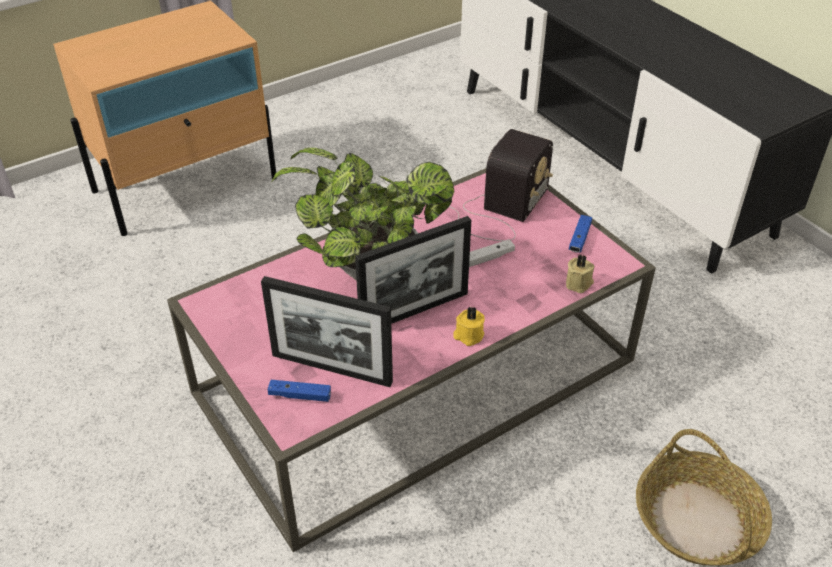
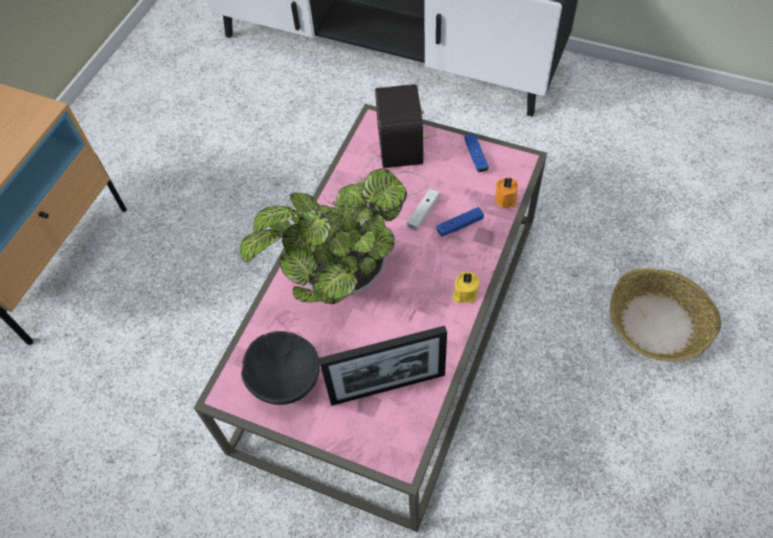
camera: 30 degrees left, 15 degrees up
blue game controller [268,380,331,402] -> blue game controller moved to [436,207,484,237]
picture frame [355,216,471,324] -> none
beige candle [566,255,594,293] -> orange candle [495,177,518,208]
none -> black bowl [241,331,320,405]

